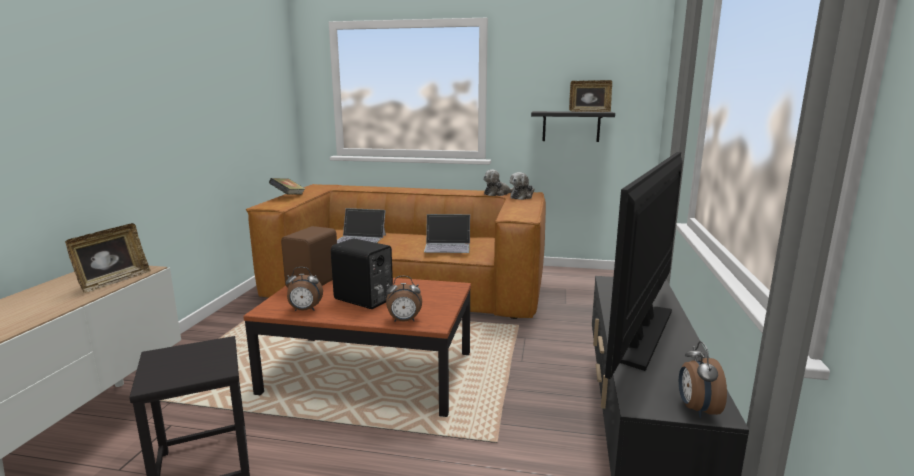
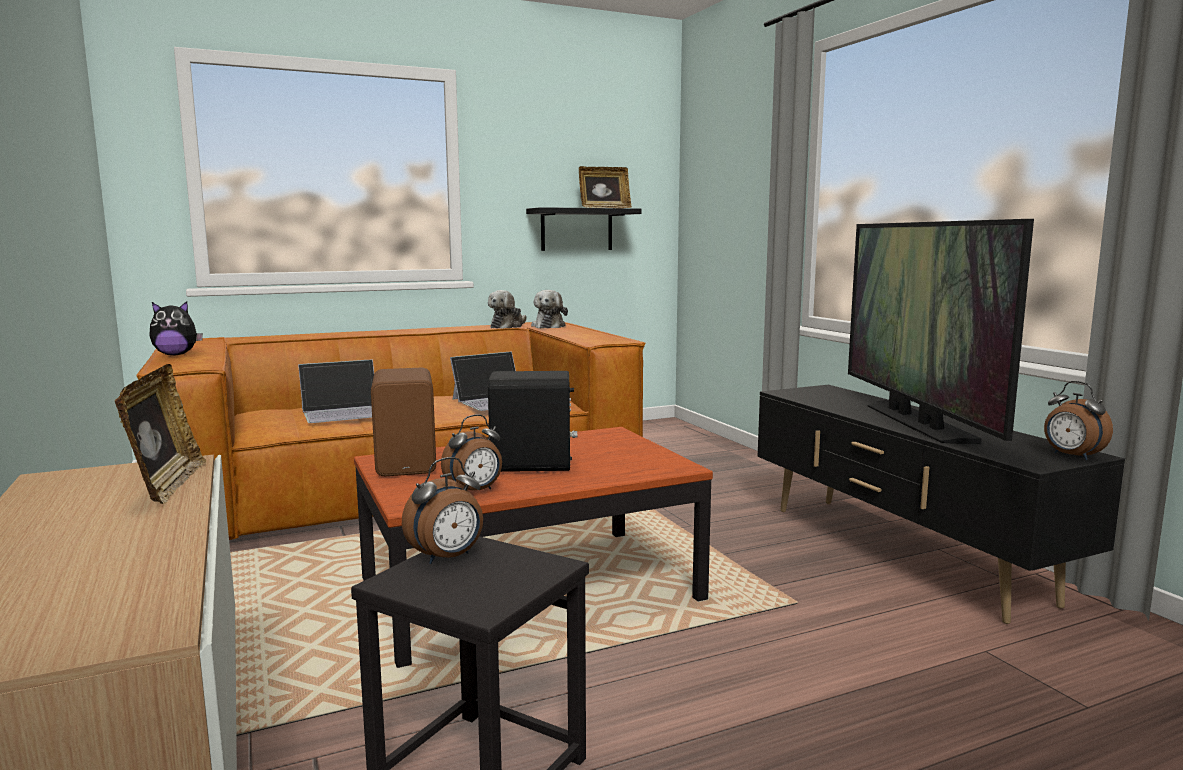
camera: 35 degrees left, 5 degrees down
book [269,178,305,195] -> plush toy [149,301,203,356]
alarm clock [386,276,422,322] -> alarm clock moved to [402,457,483,564]

